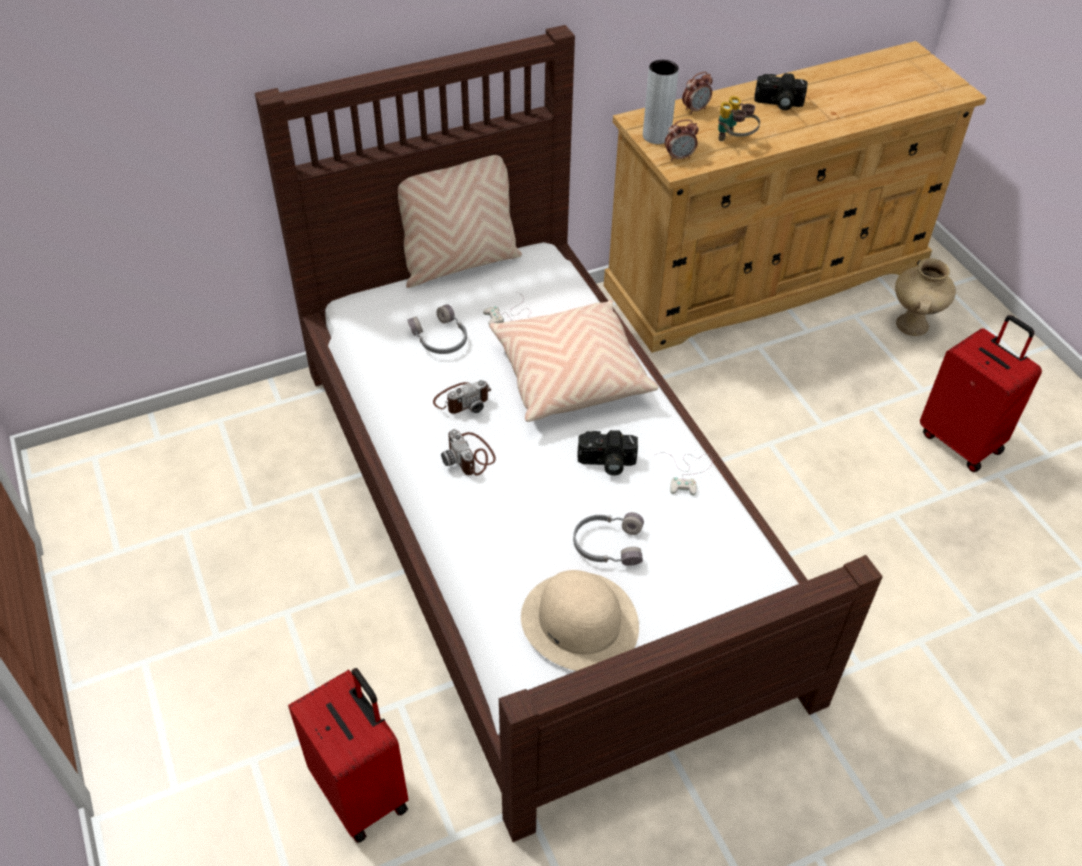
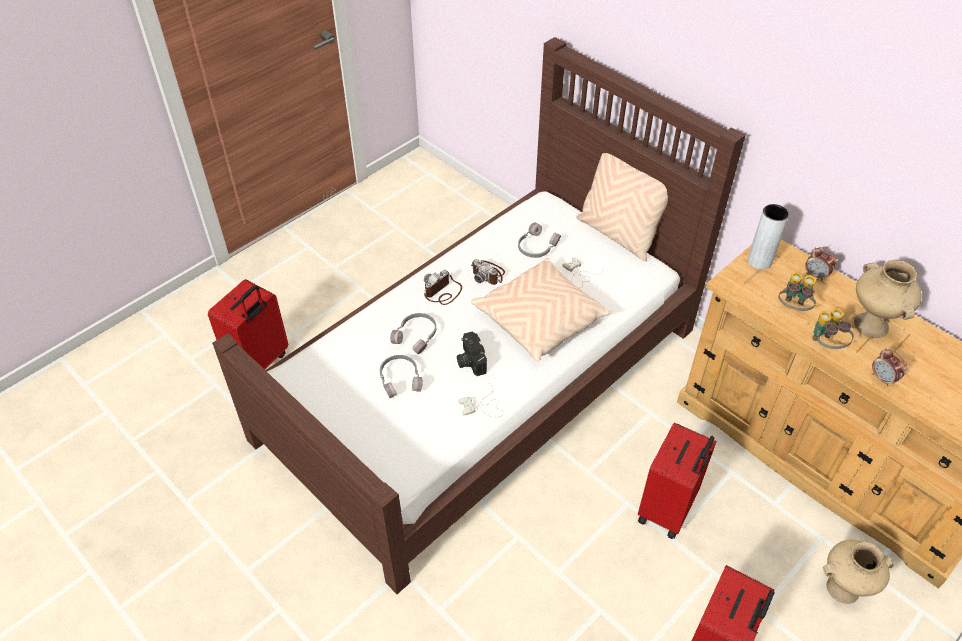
camera: 70 degrees right, 0 degrees up
beige hat [521,570,639,671] -> none
alarm clock [665,120,699,161] -> alarm clock moved to [872,348,907,387]
camera [754,73,808,110] -> beige vase [854,260,922,338]
none -> grey headphones [390,313,436,354]
none -> red suitcase [638,422,717,539]
none -> binoculars [812,308,854,349]

